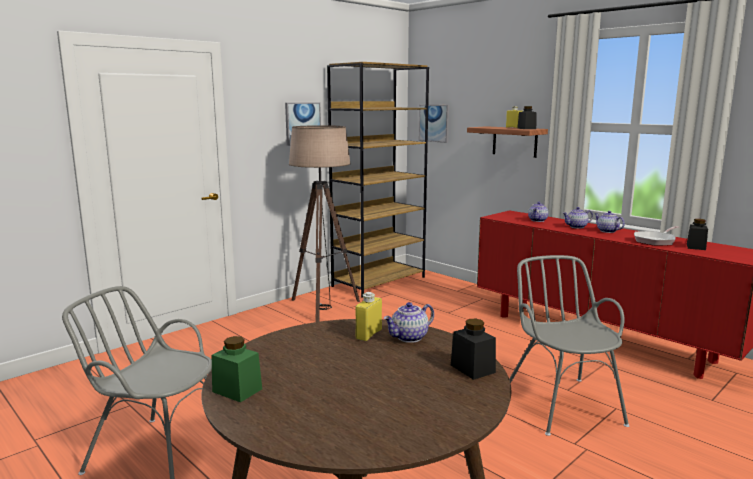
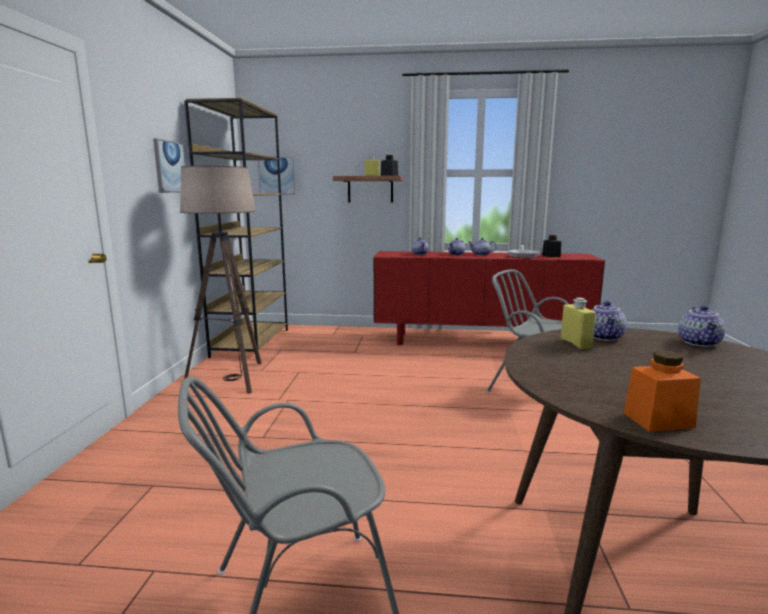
camera: 40 degrees left, 0 degrees up
green jar [212,336,262,403] -> orange jar [624,350,701,432]
black jar [451,319,496,380] -> teapot [678,305,726,347]

